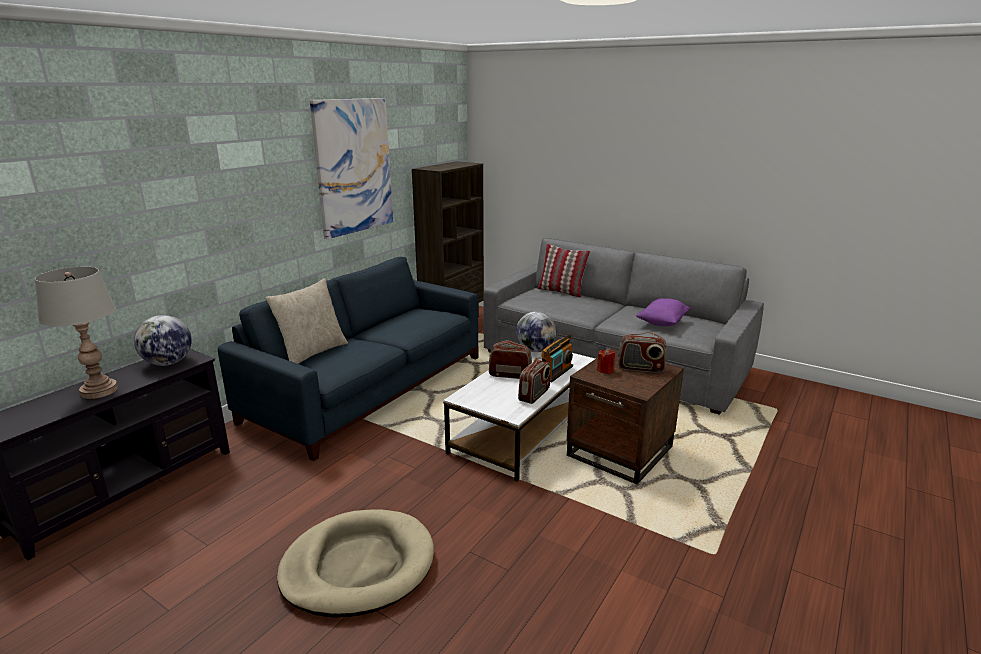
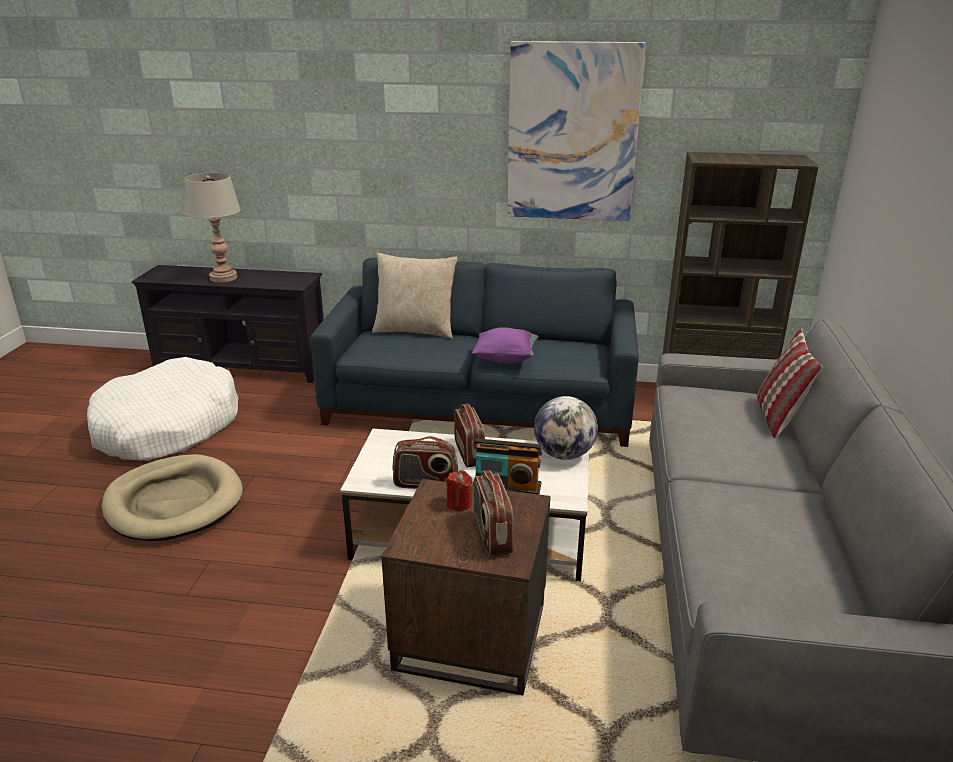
camera: 65 degrees right, 5 degrees up
globe [134,315,192,366] -> none
purple pillow [636,298,691,326] -> purple pillow moved to [472,327,539,363]
none -> white dog bed [87,357,238,461]

